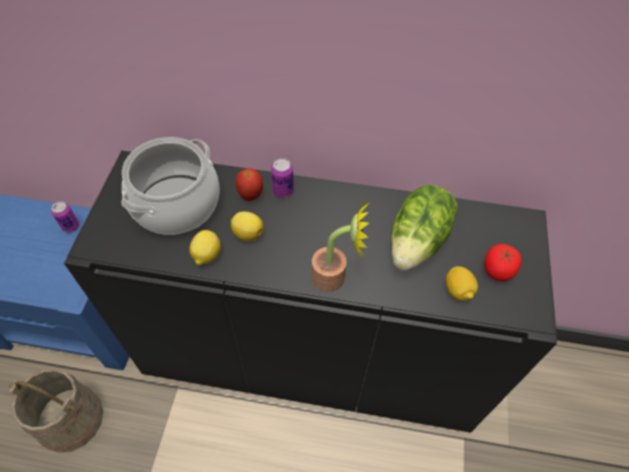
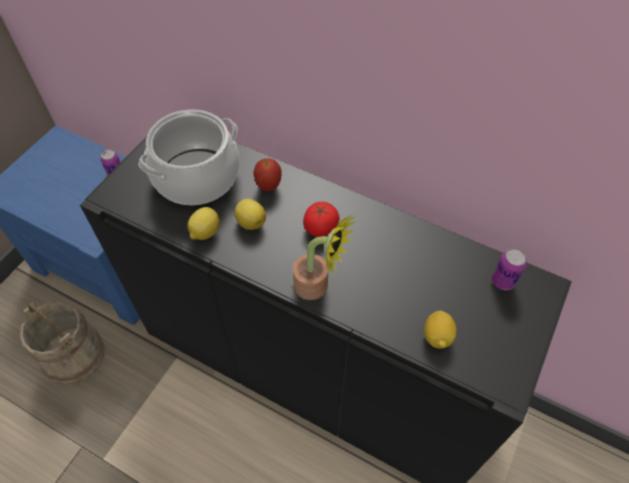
camera: 20 degrees right, 0 degrees up
can [271,158,294,198] -> can moved to [492,248,527,290]
lettuce [391,185,458,270] -> none
tomato [484,244,522,281] -> tomato moved to [303,202,339,237]

